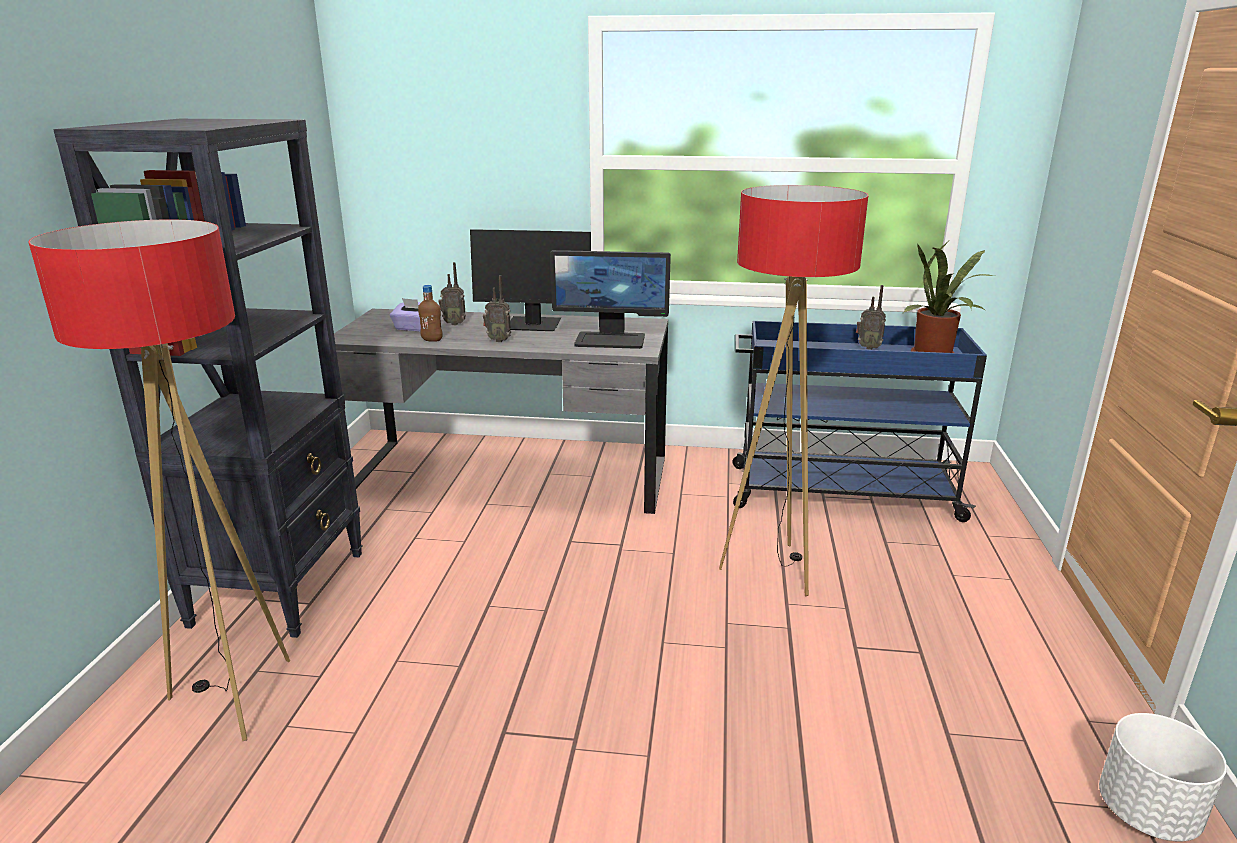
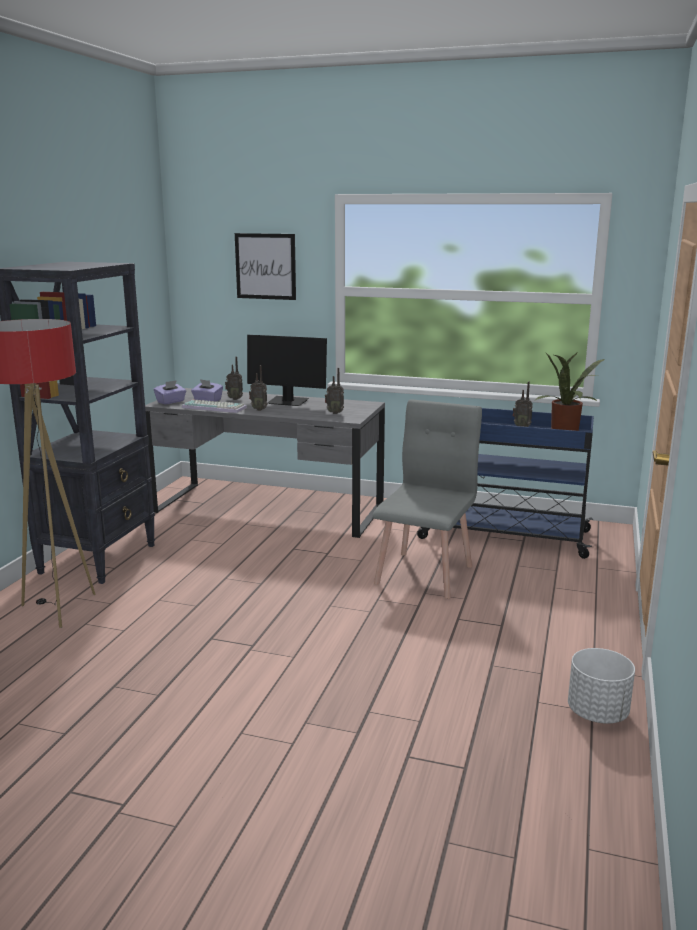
camera: 10 degrees right, 5 degrees down
brown bottle [418,285,443,342] -> keyboard [182,399,247,413]
monitor [550,250,671,349] -> radio [325,368,344,414]
floor lamp [719,185,868,596] -> grey chair [373,399,482,599]
none -> purple tissue box [154,380,186,404]
none -> picture [235,233,296,300]

